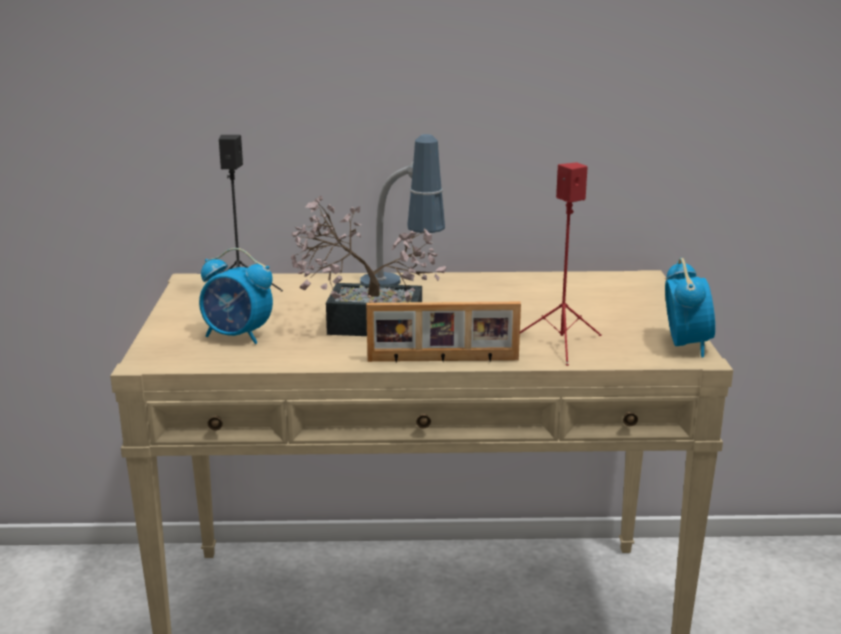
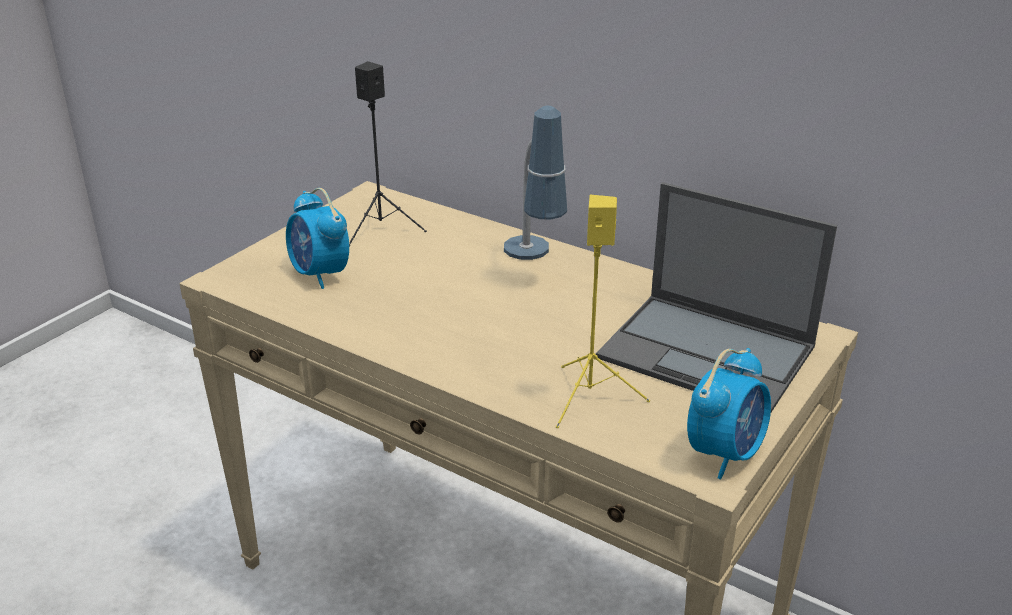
camera: 35 degrees right, 10 degrees up
potted plant [291,196,447,336] -> none
picture frame [366,302,521,363] -> none
red speaker [520,162,602,366] -> yellow speaker [556,195,650,428]
none -> laptop [596,182,837,412]

